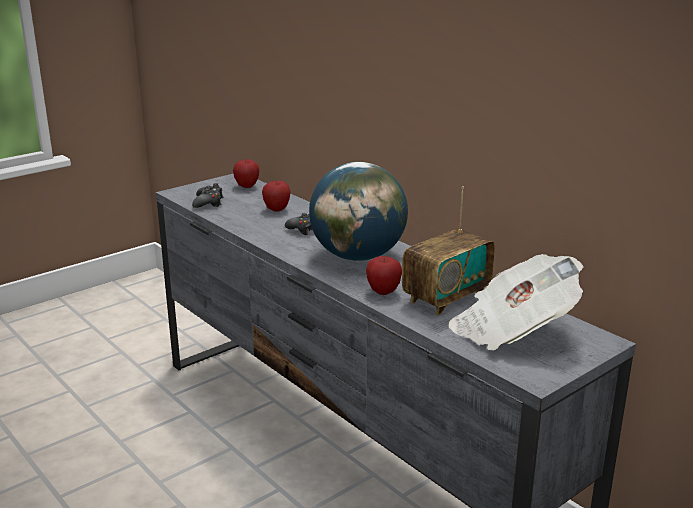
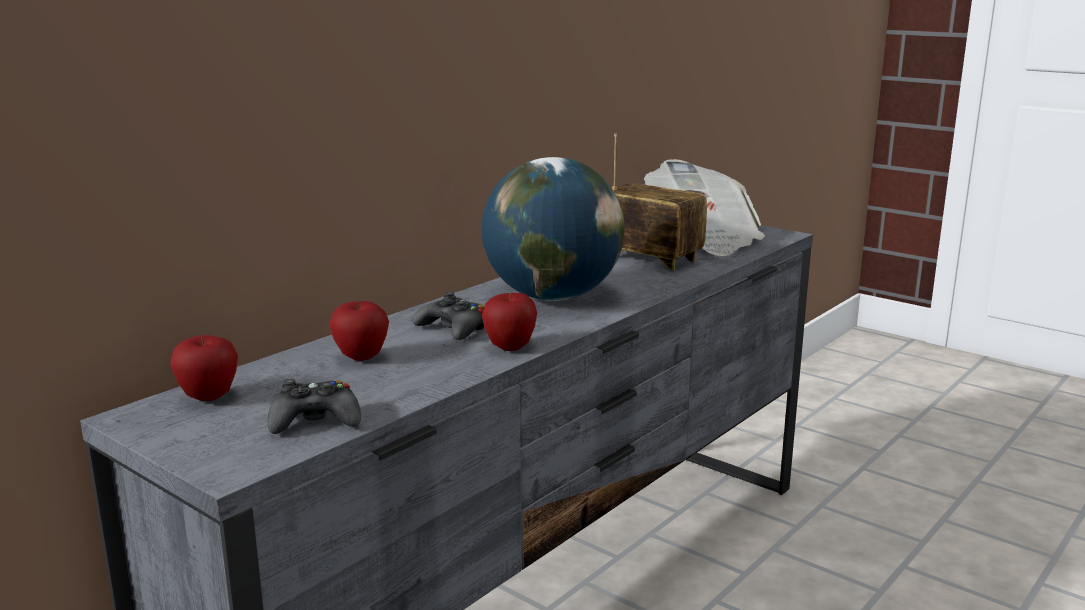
camera: 100 degrees left, 5 degrees down
apple [366,256,402,295] -> apple moved to [482,292,537,351]

